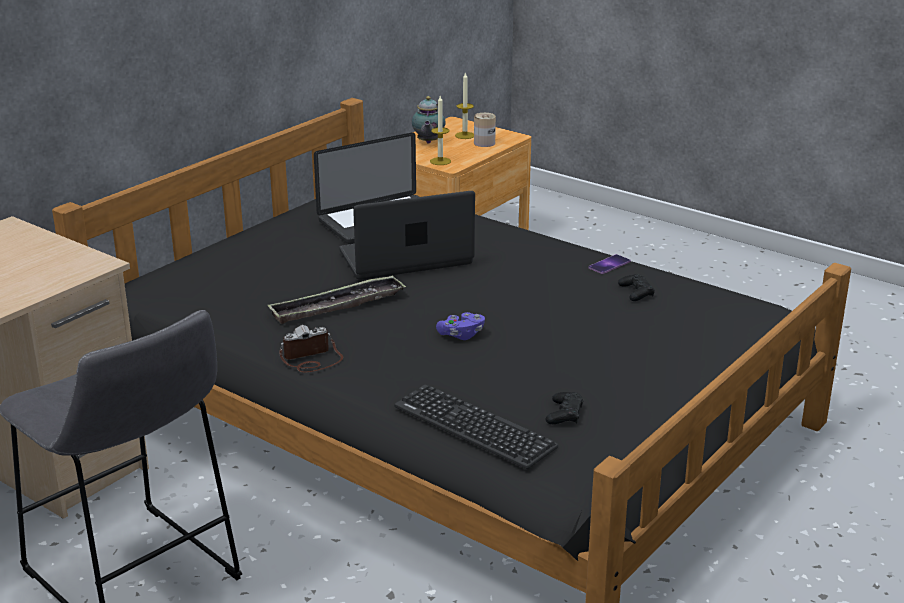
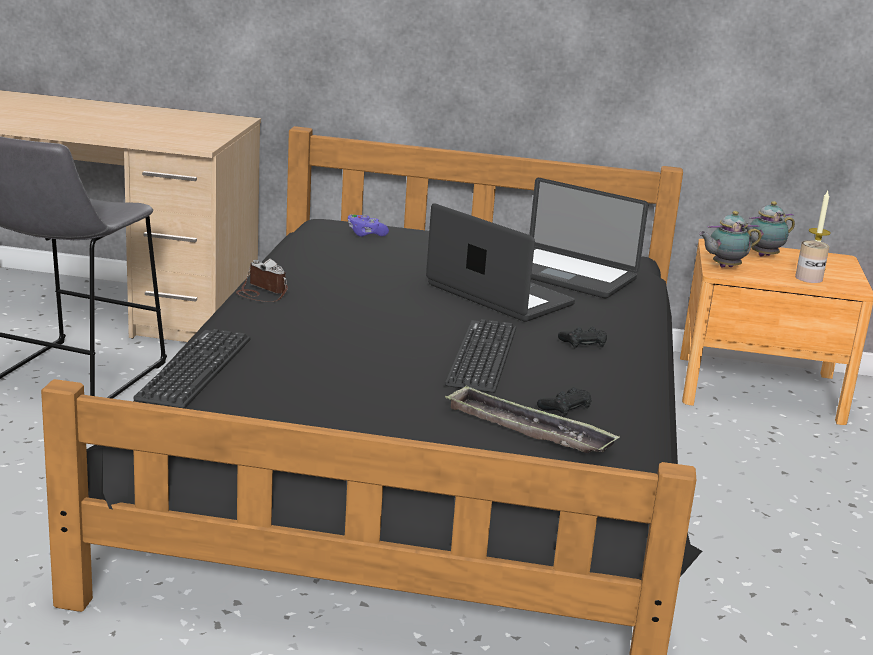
camera: 60 degrees right, 5 degrees down
tray [267,275,406,324] -> tray moved to [445,385,620,453]
candle [430,96,451,165] -> teapot [699,211,762,268]
purple game controller [436,312,485,340] -> purple game controller moved to [348,214,389,237]
black game controller [545,392,584,424] -> black game controller moved to [558,327,607,348]
phone [588,254,631,274] -> none
none -> keyboard [445,319,516,393]

